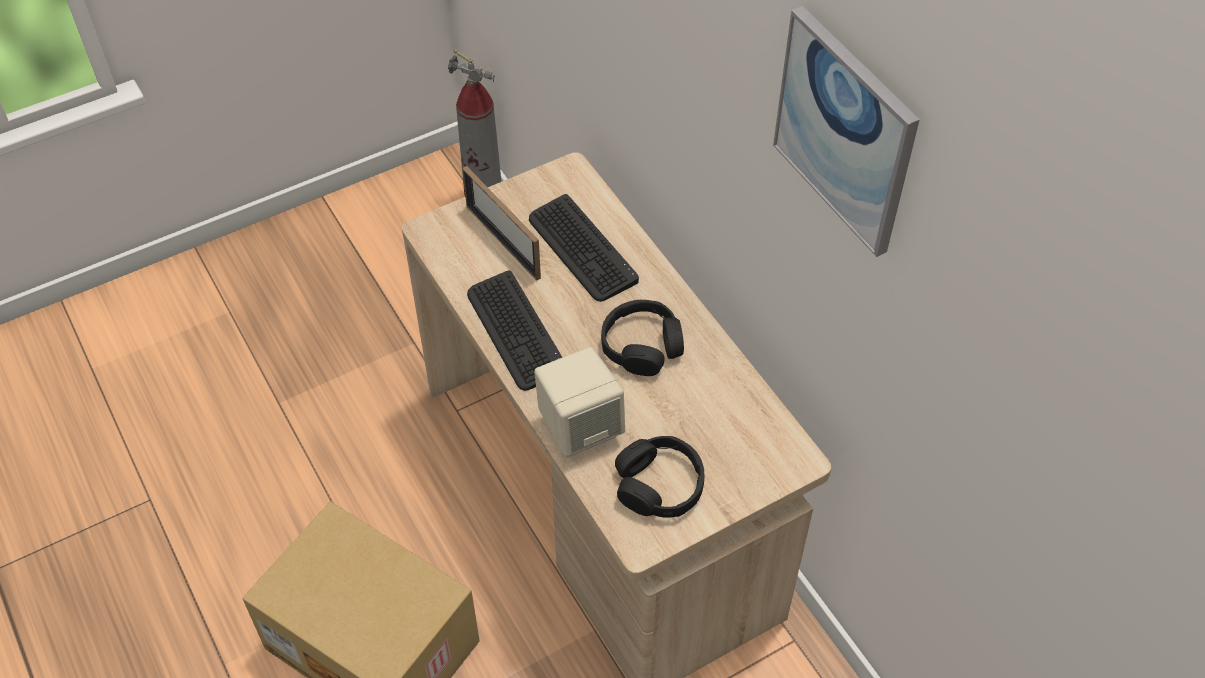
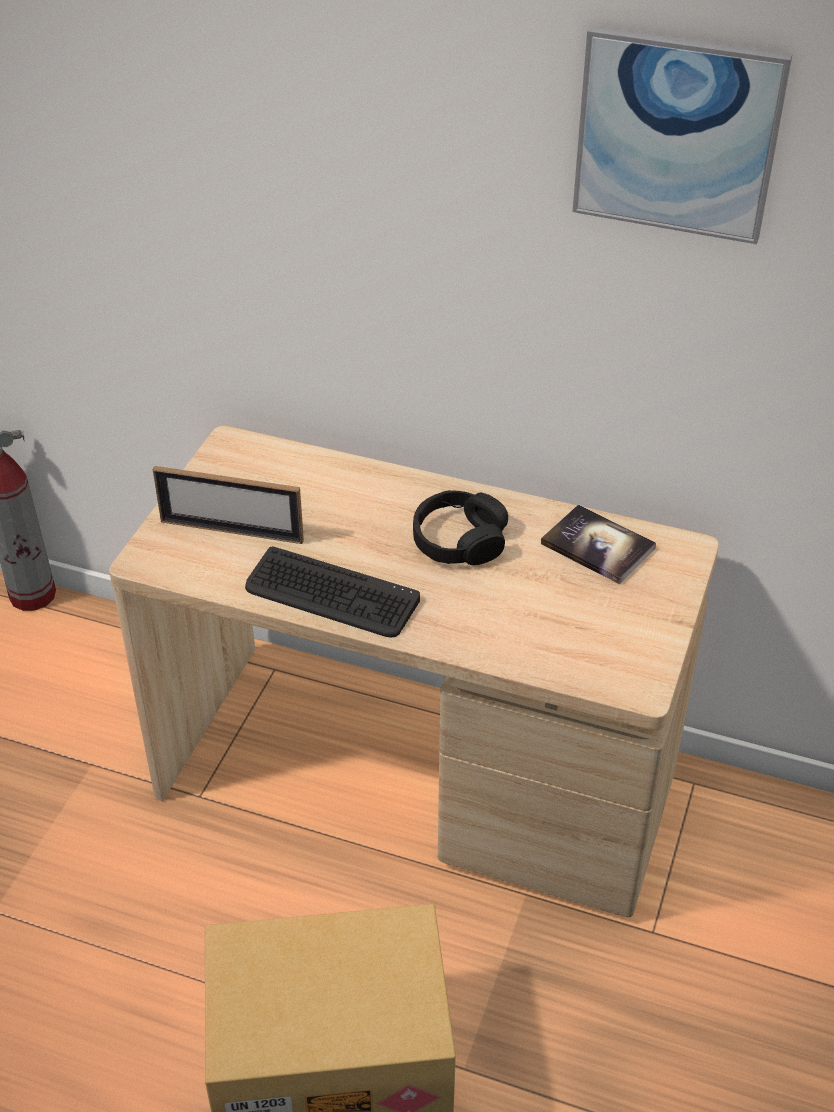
camera: 40 degrees left, 10 degrees down
keyboard [529,194,639,302] -> none
beige speaker [534,347,625,458] -> none
black headphones [615,436,704,518] -> none
none -> book [541,505,656,584]

